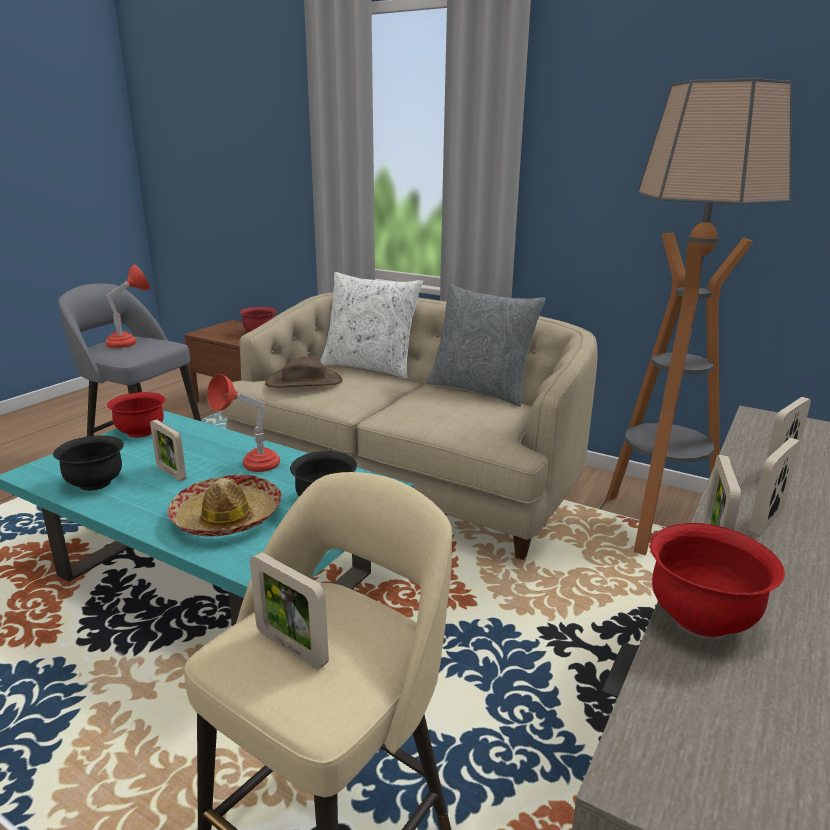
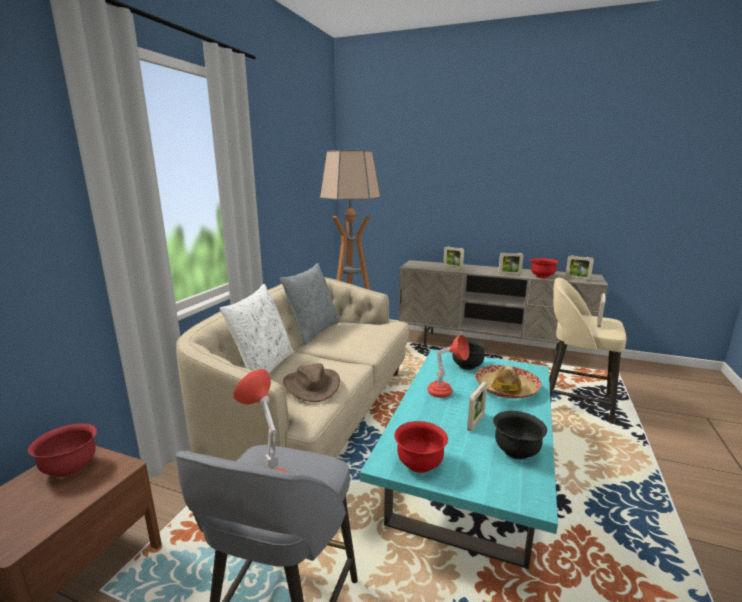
camera: 100 degrees left, 5 degrees down
picture frame [748,438,800,537] -> picture frame moved to [565,255,594,281]

